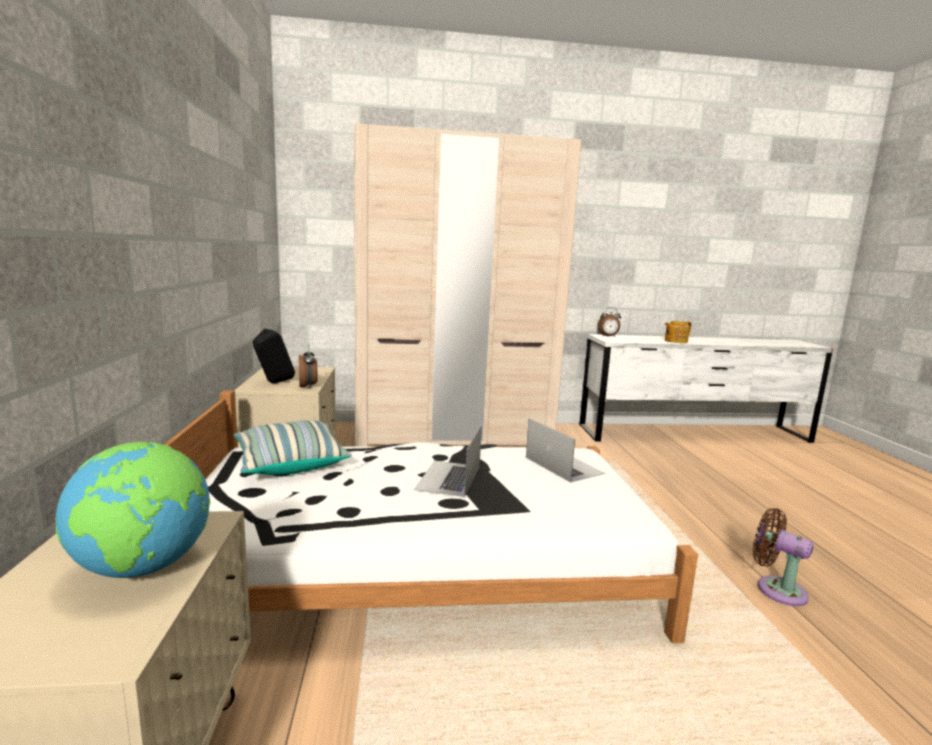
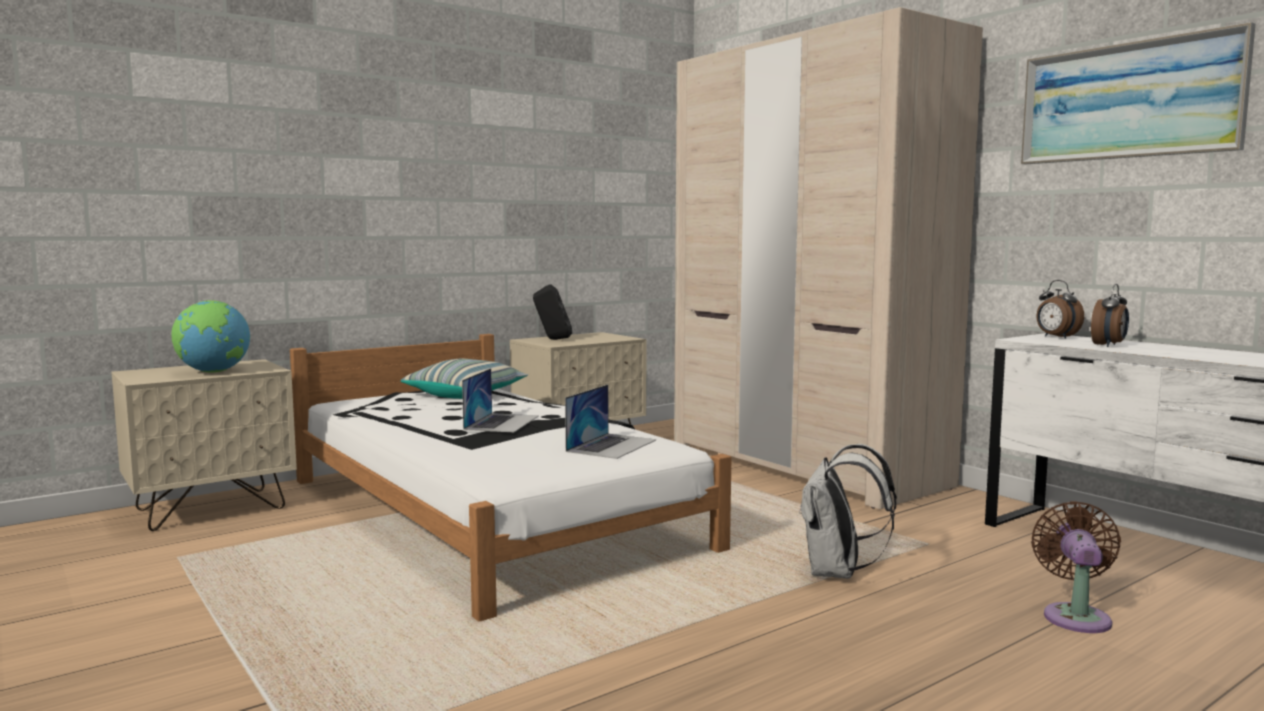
camera: 60 degrees right, 5 degrees down
alarm clock [299,344,317,389] -> alarm clock moved to [1091,284,1129,347]
laptop [414,425,482,497] -> laptop turned 120 degrees clockwise [462,368,539,432]
teapot [665,321,691,343] -> none
brown fan [753,508,814,606] -> brown fan moved to [1031,501,1121,633]
none -> white backpack [799,444,897,579]
none -> picture [1021,22,1255,164]

